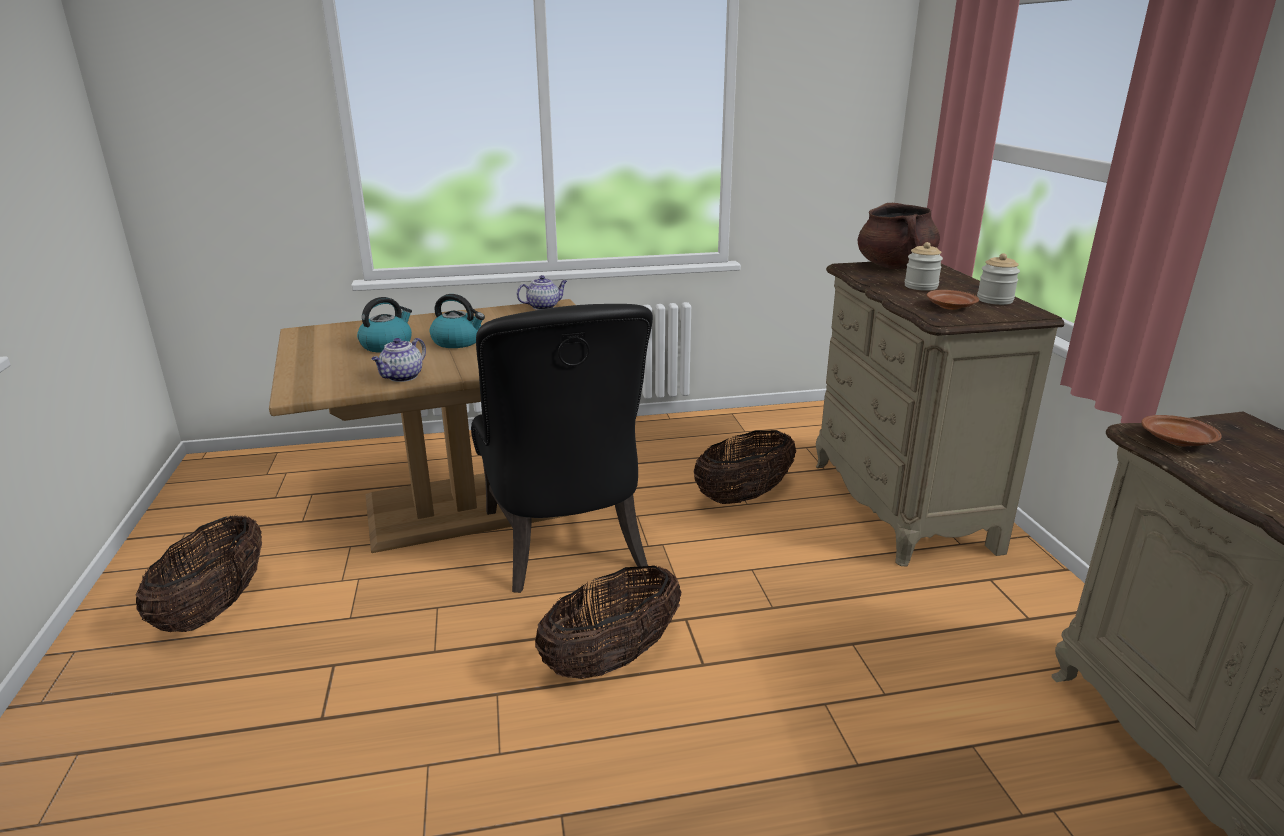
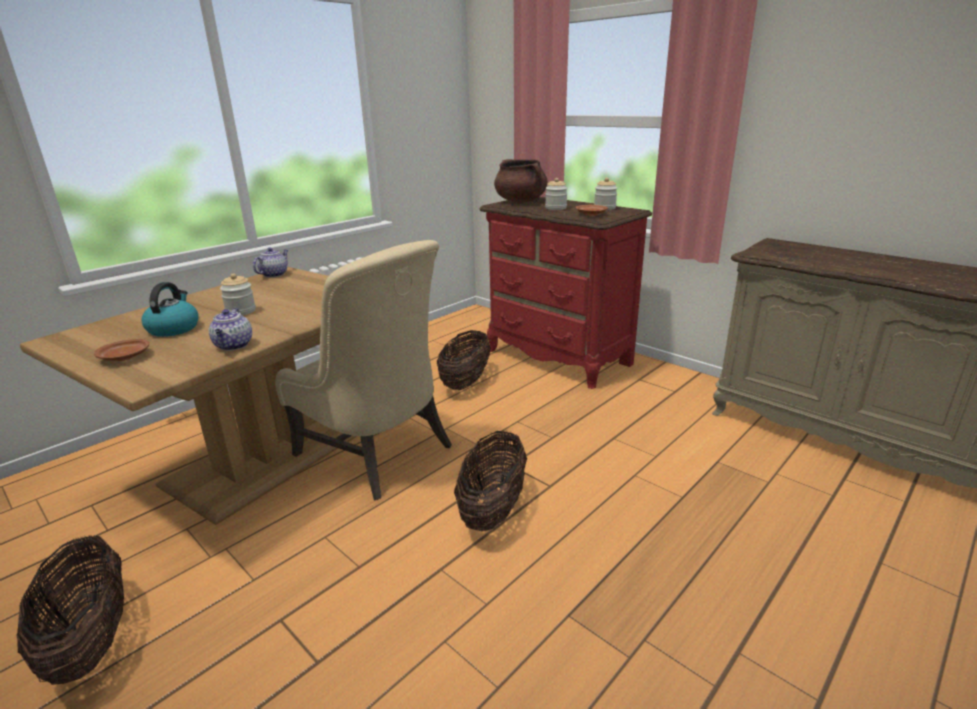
camera: 35 degrees left, 0 degrees up
kettle [430,294,485,348] -> jar [220,273,256,315]
black chair [471,304,653,593] -> beige chair [275,240,452,501]
beige dresser [816,262,1065,567] -> red dresser [479,197,652,389]
brown plate [1141,415,1221,446] -> brown plate moved to [94,339,149,361]

